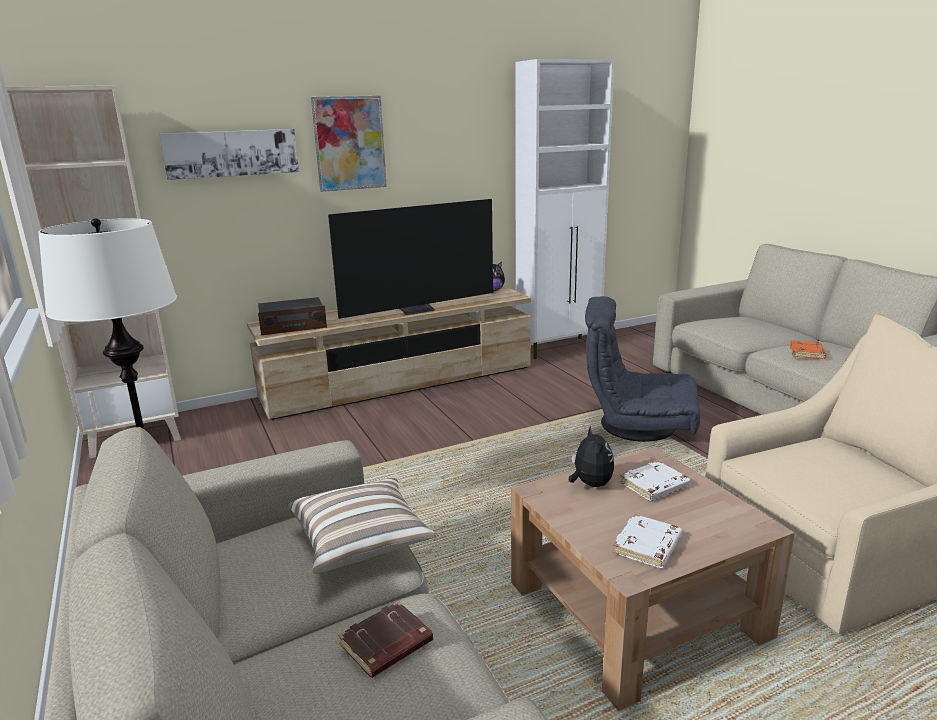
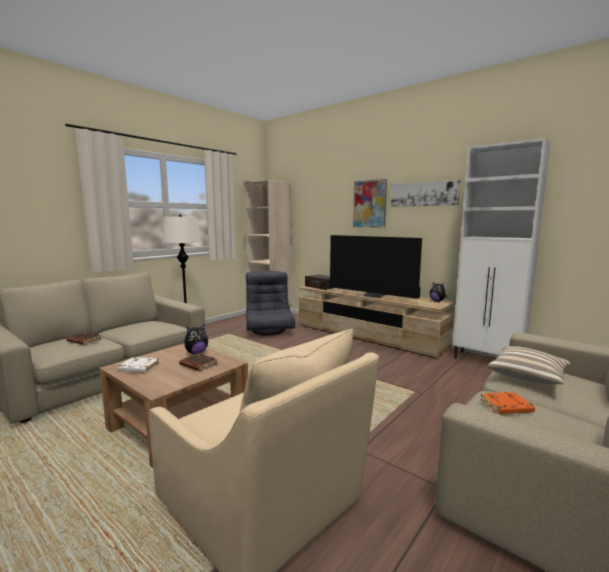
camera: 65 degrees right, 10 degrees down
picture [159,129,299,180] -> picture moved to [391,180,461,207]
pillow [288,478,436,574] -> pillow moved to [487,346,571,384]
grey armchair [585,296,700,442] -> grey armchair moved to [245,271,295,335]
white book [620,461,690,501] -> brown book [179,353,218,371]

